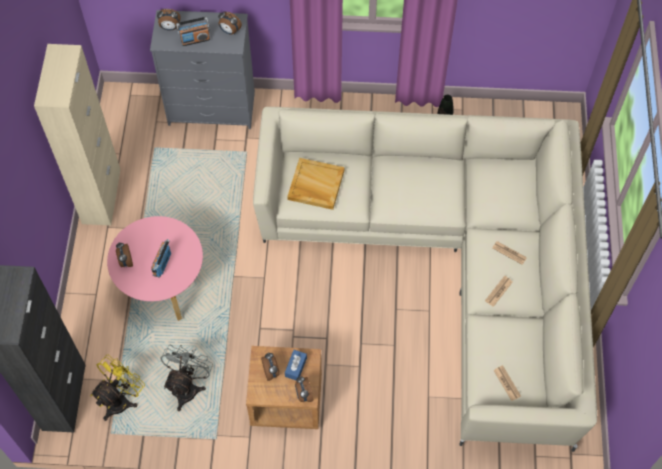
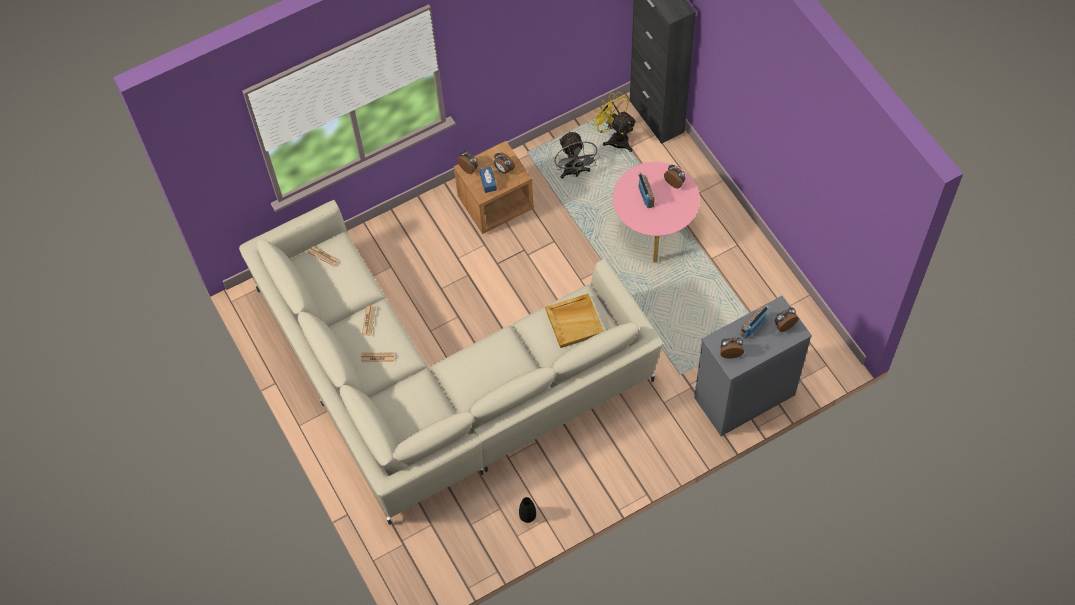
camera: 150 degrees right, 0 degrees up
beige cabinet [34,44,121,226] -> none
yellow fan [91,355,145,421] -> yellow fan turned 135 degrees clockwise [591,92,637,152]

